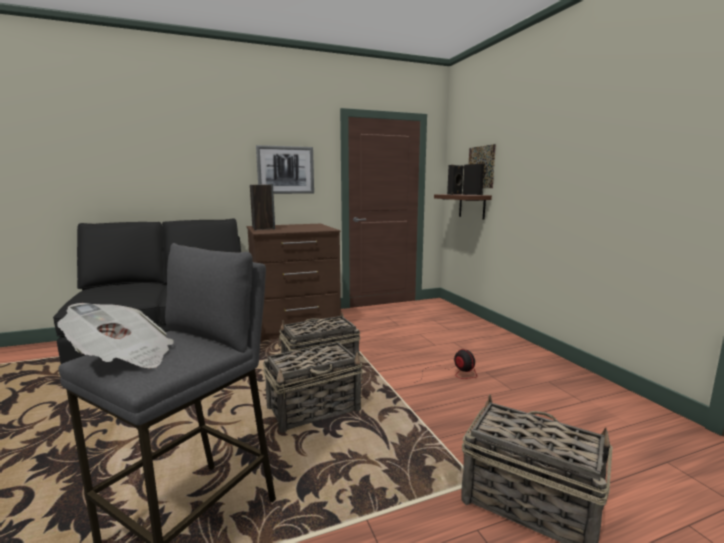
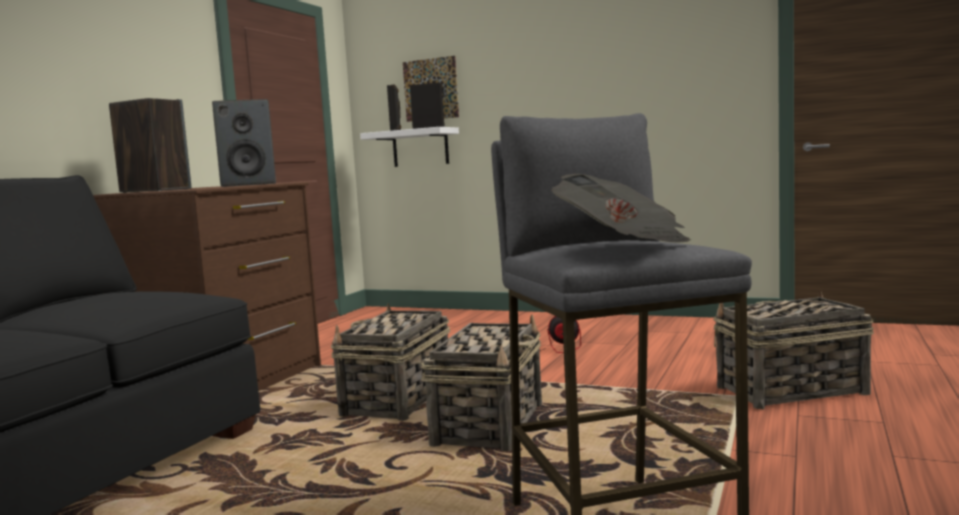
camera: 45 degrees left, 5 degrees down
picture [256,145,314,194] -> none
brown shelf [434,194,492,220] -> white shelf [360,127,459,167]
none -> speaker [212,99,276,187]

